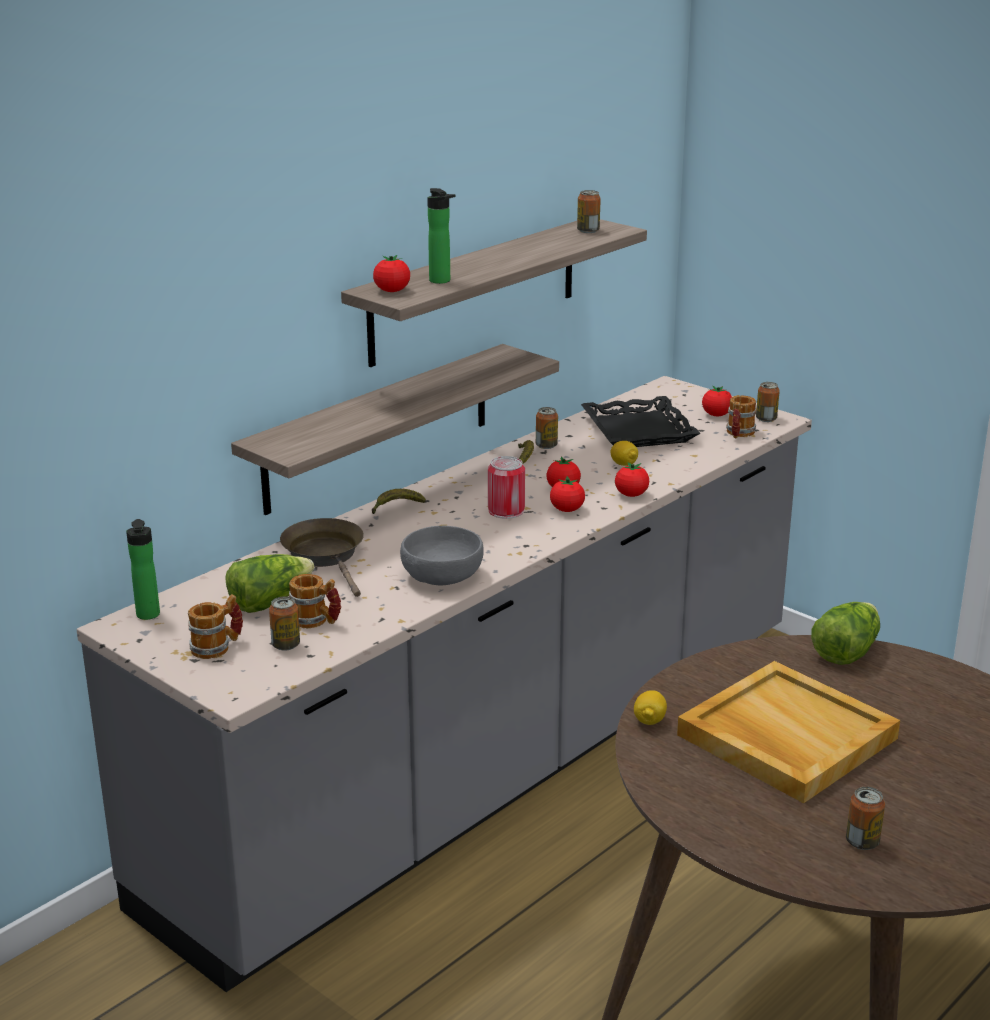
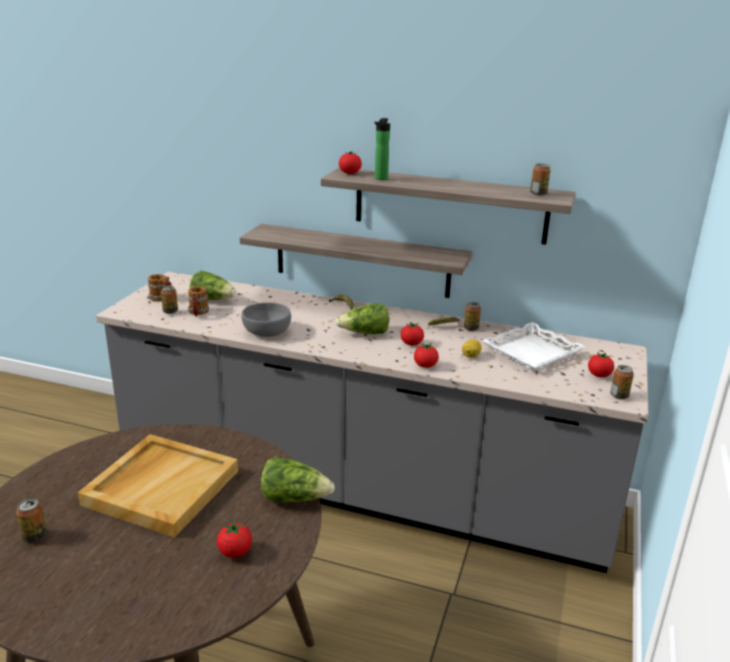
camera: 65 degrees right, 0 degrees up
bottle [126,519,160,620] -> none
brown frying pan [280,518,364,597] -> none
can [488,456,525,519] -> lettuce [336,303,389,334]
tomato [550,476,585,512] -> tomato moved to [217,520,252,558]
black tray [581,396,701,447] -> white tray [482,322,585,371]
lemon [634,690,667,725] -> none
mug [726,395,757,438] -> none

